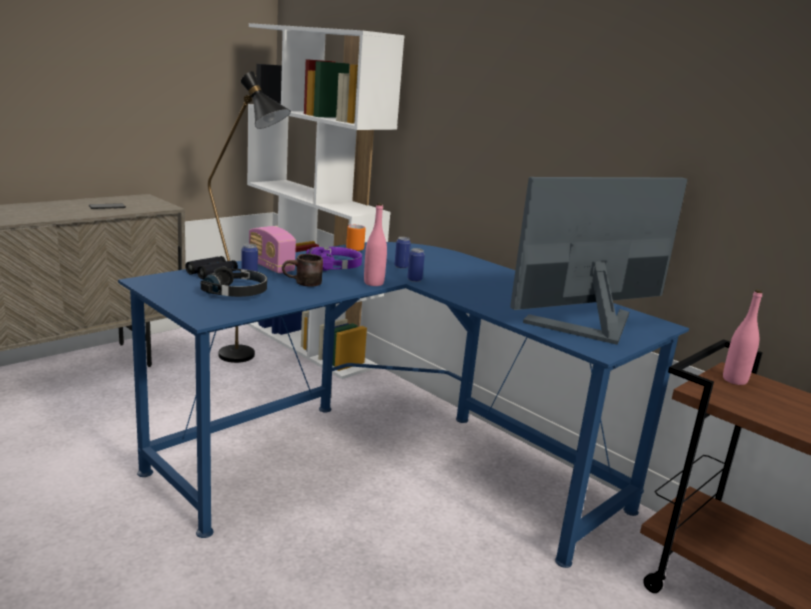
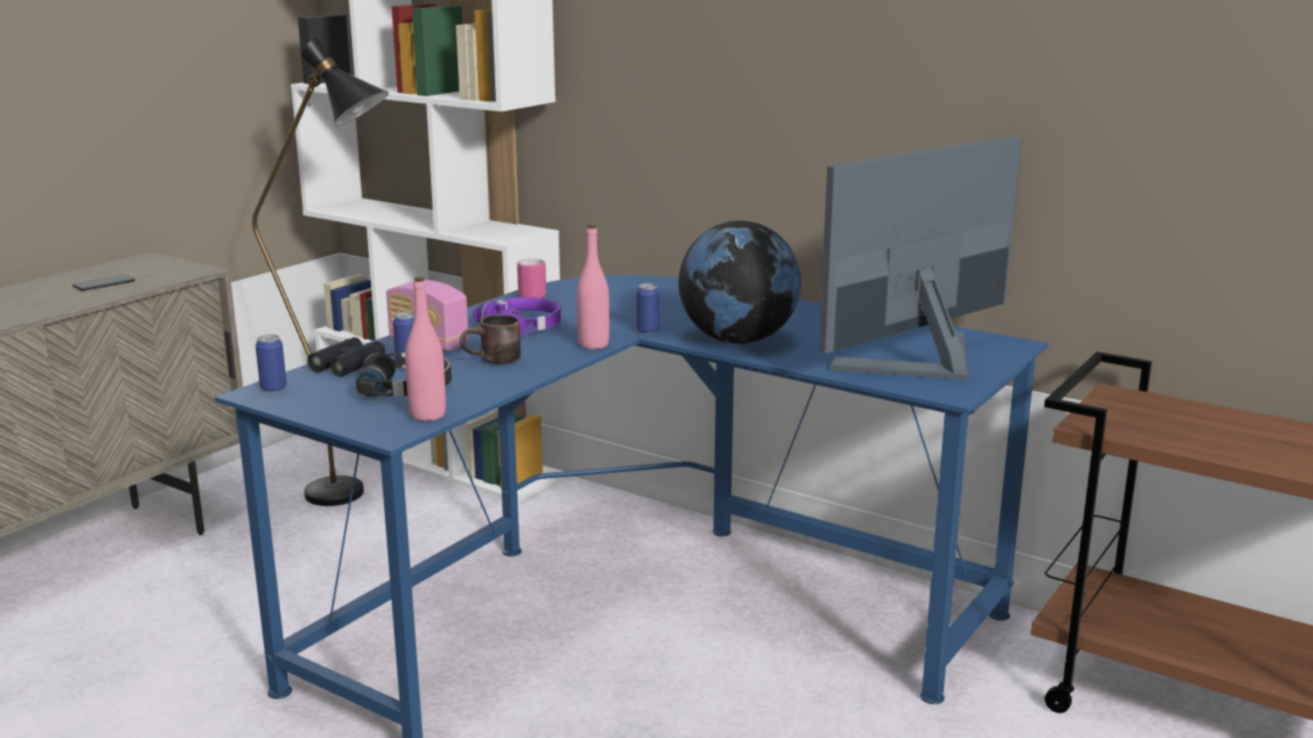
camera: 10 degrees left, 0 degrees up
orange mug [346,225,366,251] -> pink mug [517,259,546,298]
can [394,237,411,269] -> can moved to [255,334,287,392]
pink bottle [723,289,762,385] -> pink bottle moved to [405,277,446,421]
none -> globe [679,221,801,344]

